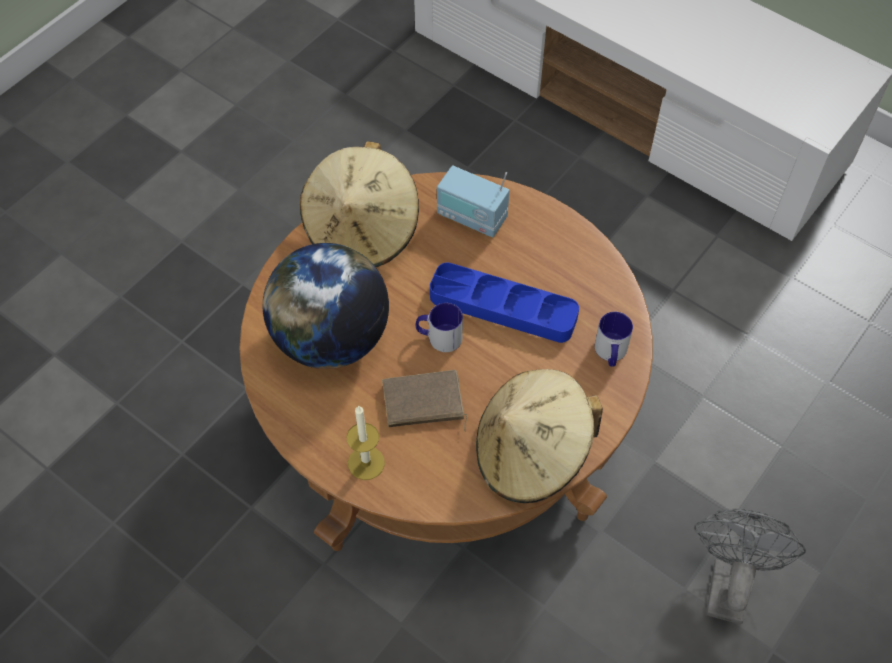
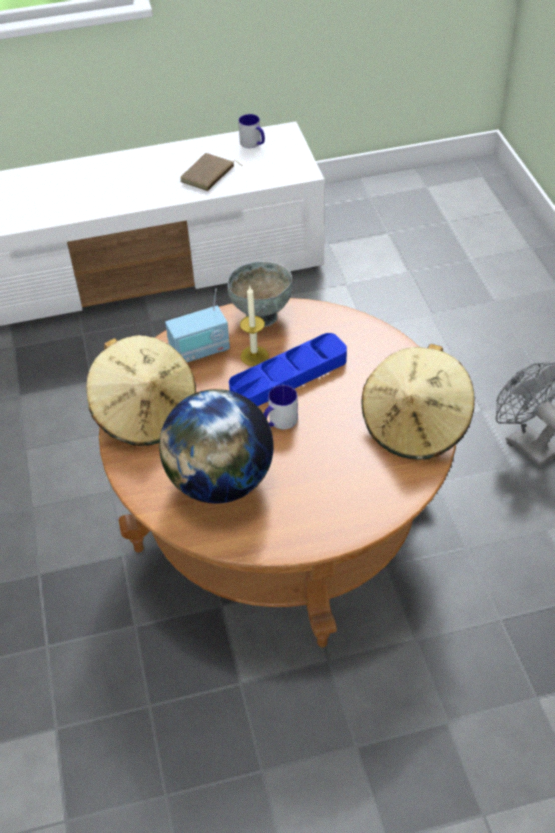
camera: 50 degrees left, 10 degrees down
candle [347,405,385,480] -> candle moved to [240,286,269,366]
brown book [382,370,468,432] -> brown book moved to [180,153,242,191]
mug [595,312,633,367] -> mug moved to [238,114,265,148]
none -> grey bowl [227,261,292,327]

